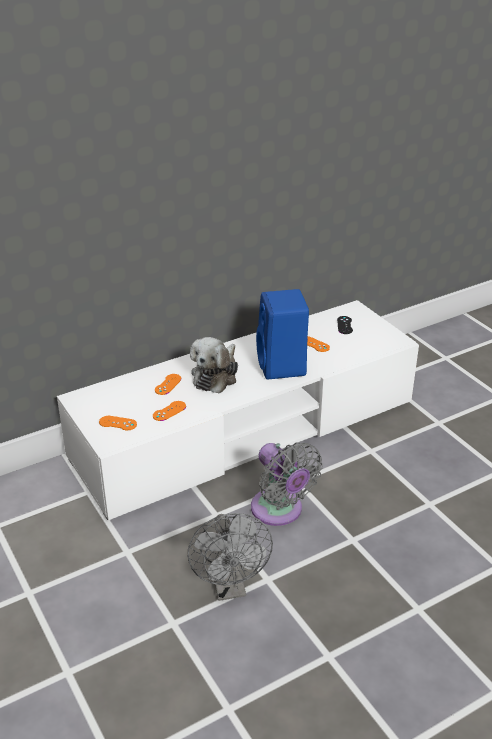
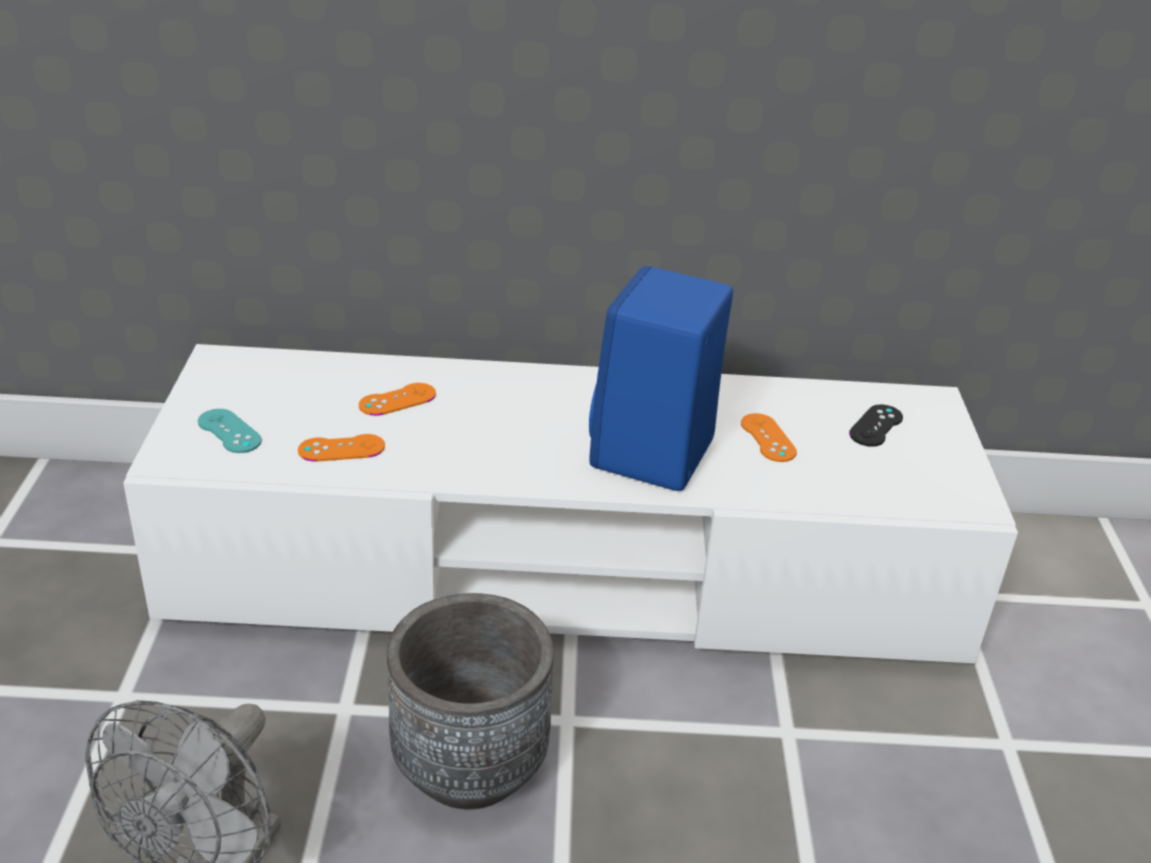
camera: 30 degrees right, 0 degrees up
orange game controller [99,416,137,430] -> turquoise game controller [198,409,262,453]
plush toy [190,337,238,393] -> none
grey fan [251,442,323,526] -> grey planter [387,593,554,810]

